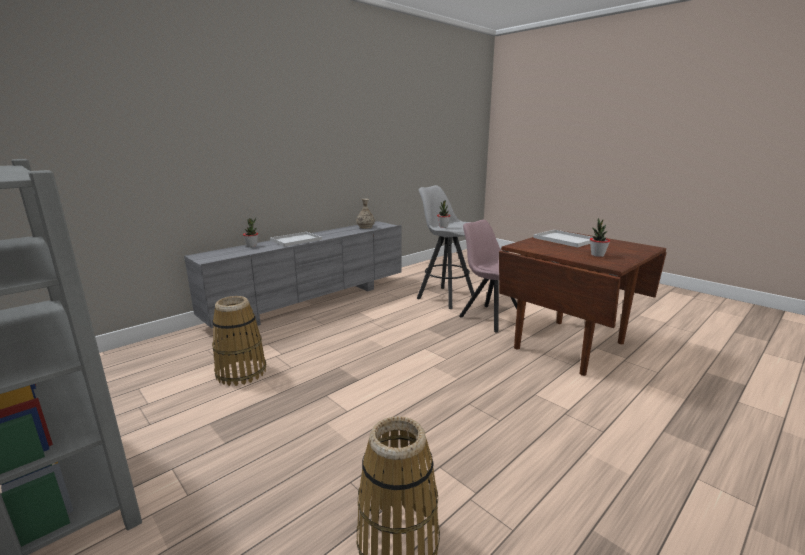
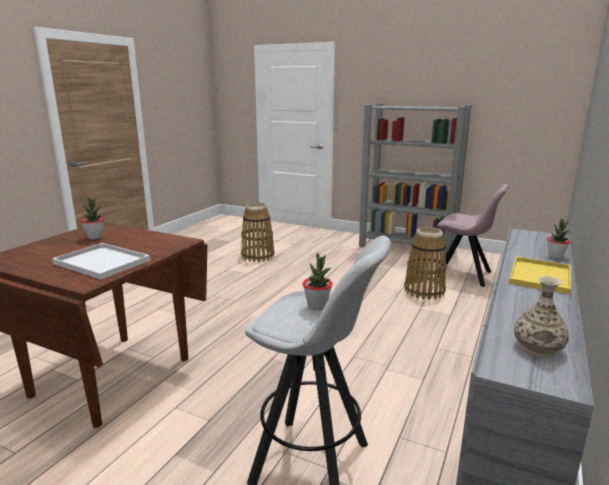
camera: 160 degrees right, 0 degrees up
white tray [270,232,322,246] -> yellow tray [509,257,571,294]
pink chair [459,220,525,333] -> pink chair moved to [437,184,509,287]

